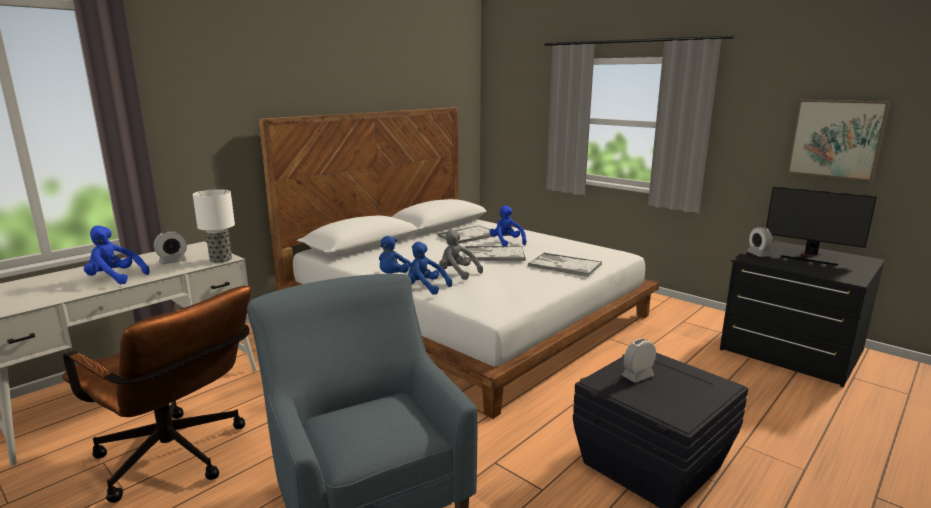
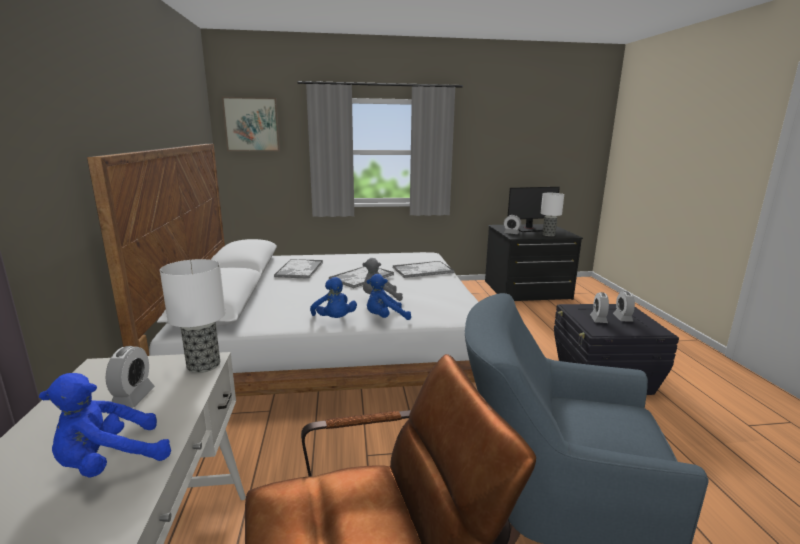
camera: 50 degrees left, 0 degrees up
blue plush toy [490,205,526,246] -> none
picture [787,100,890,181] -> picture moved to [222,97,280,151]
none -> table lamp [540,193,564,236]
none -> alarm clock [613,291,635,322]

